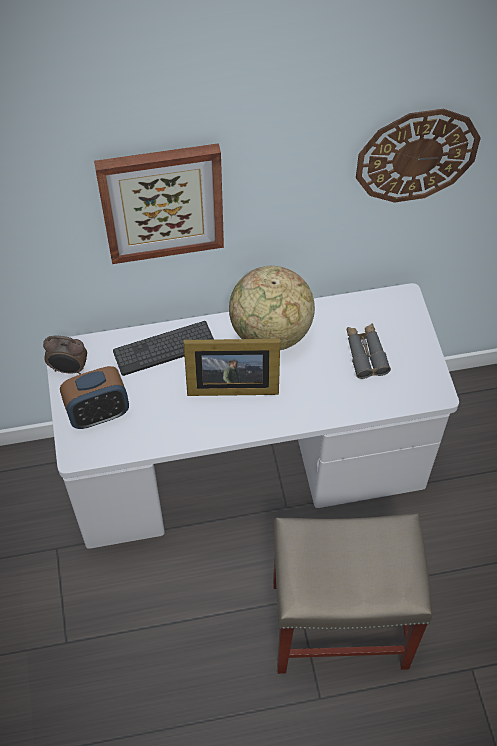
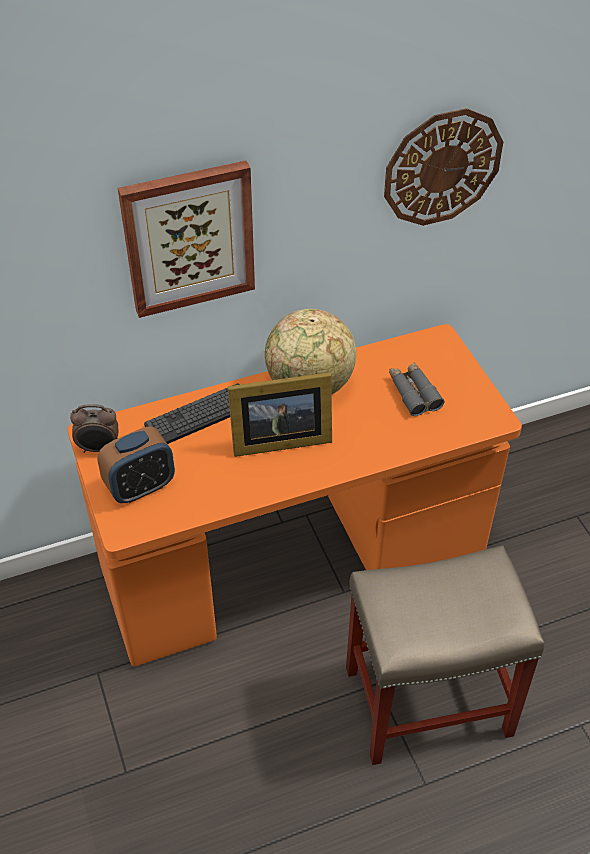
camera: 10 degrees left, 10 degrees down
white desk [45,283,459,549] -> orange desk [68,324,522,666]

